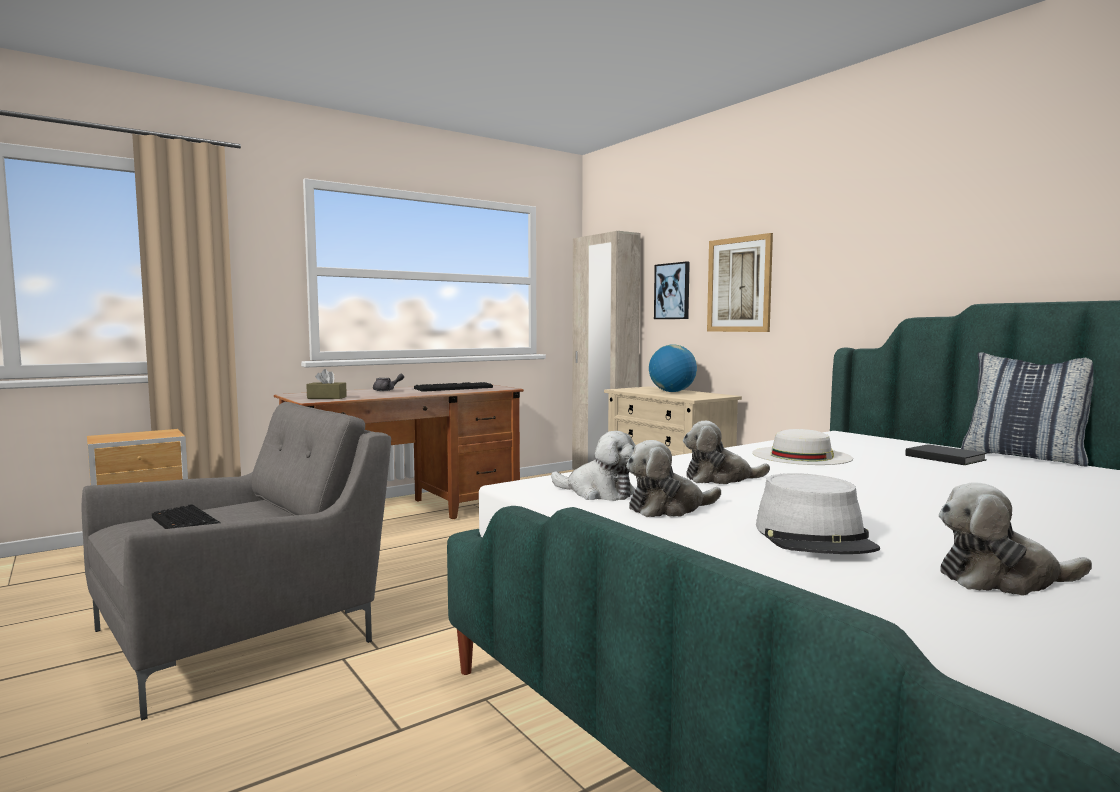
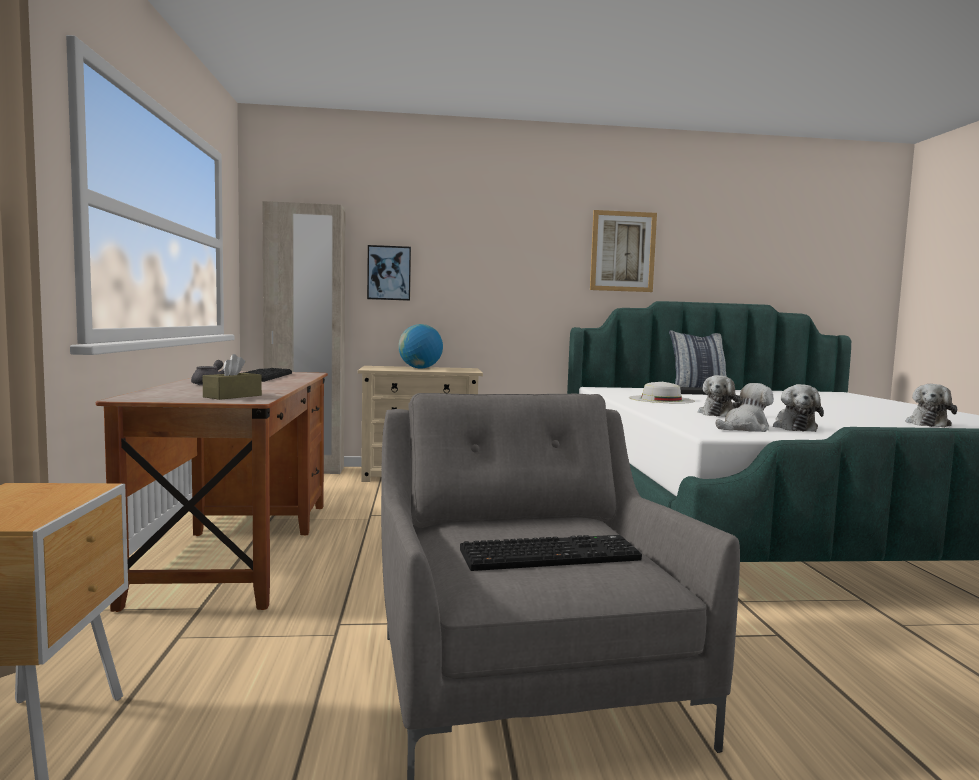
camera: 60 degrees left, 0 degrees up
picture [707,233,773,332] -> picture moved to [590,210,657,292]
grey hat [756,473,880,554] -> none

